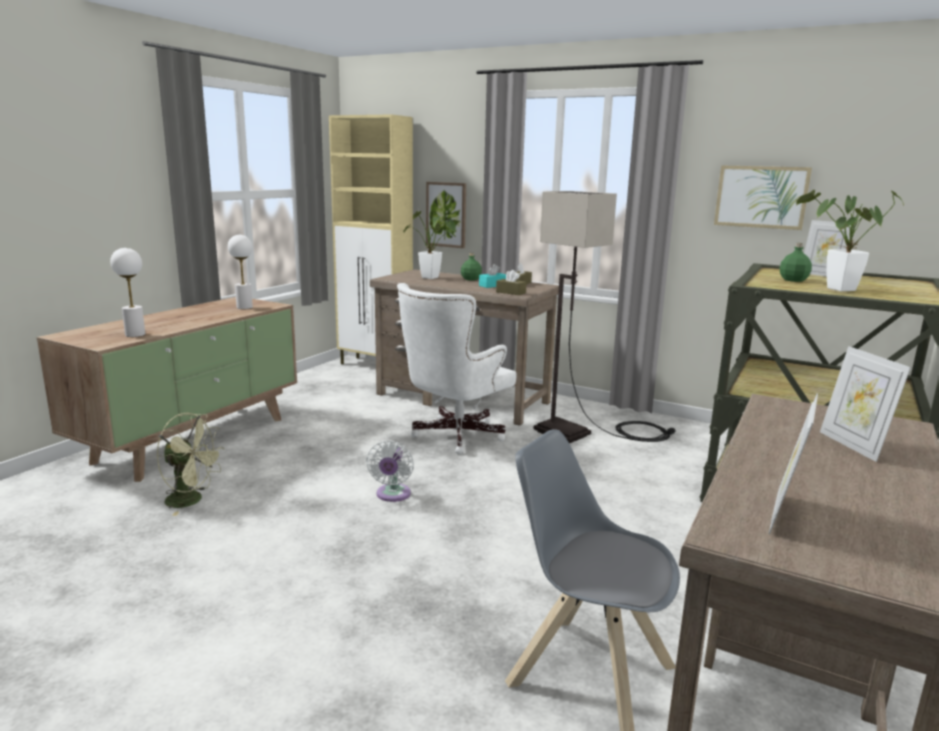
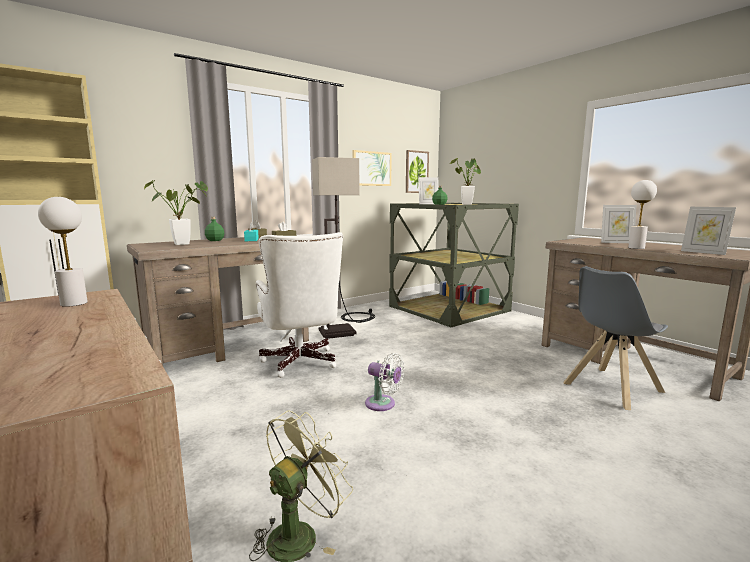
camera: 65 degrees left, 5 degrees down
white table lamp [110,248,145,337] -> white table lamp moved to [628,180,657,249]
picture [426,182,466,248] -> picture moved to [406,150,429,193]

